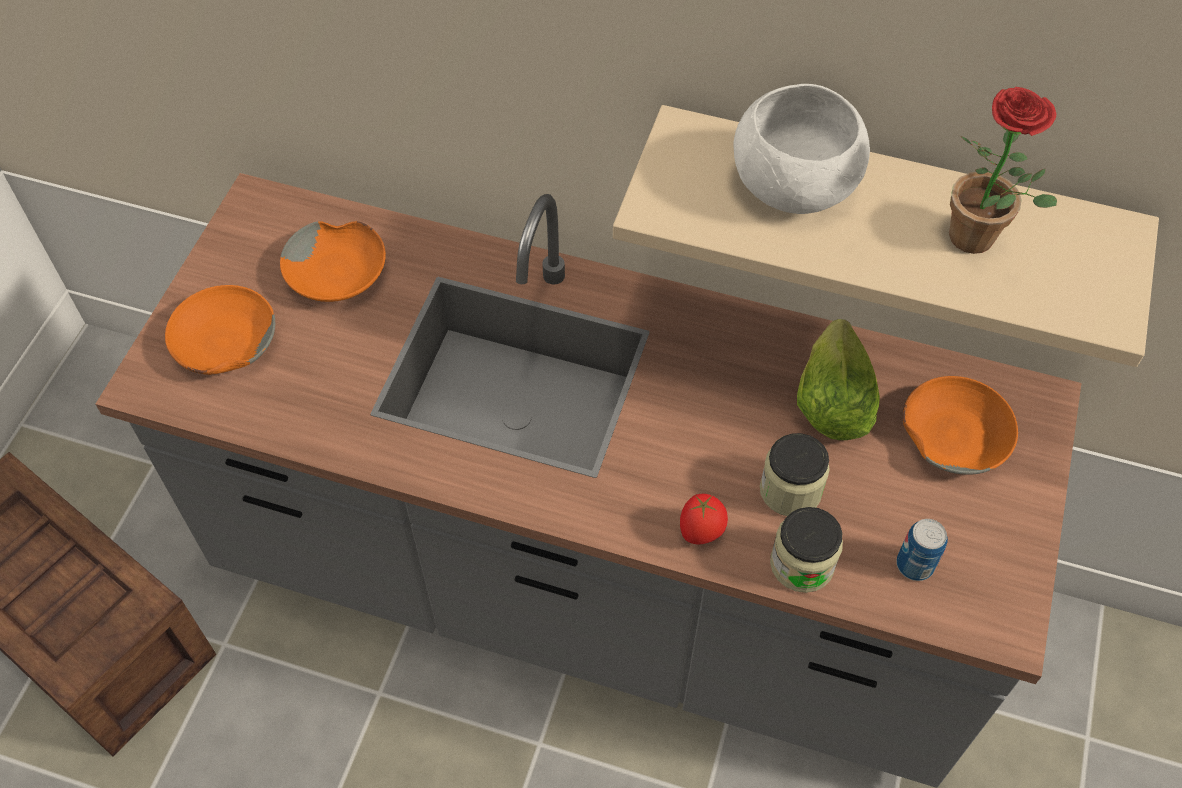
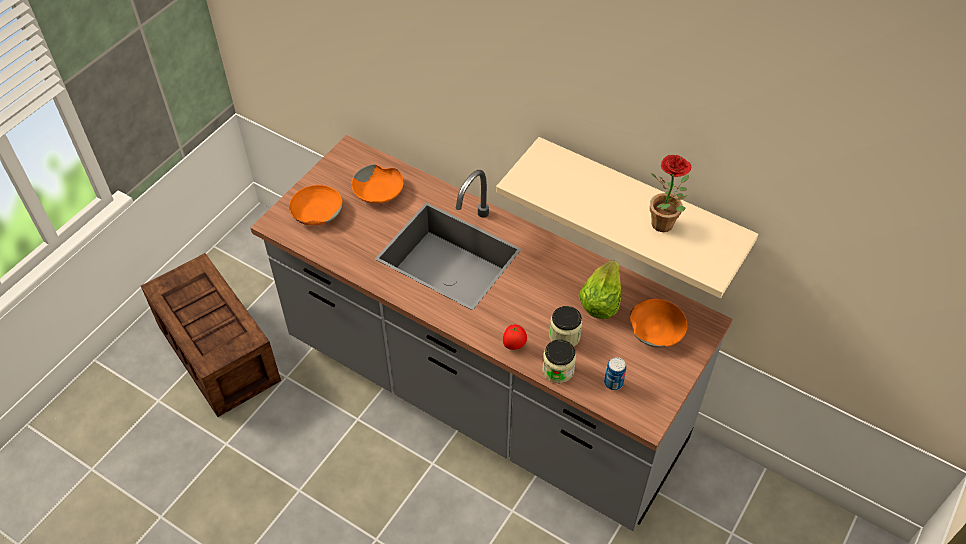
camera: 15 degrees right, 5 degrees down
white bowl [733,84,870,214] -> none

